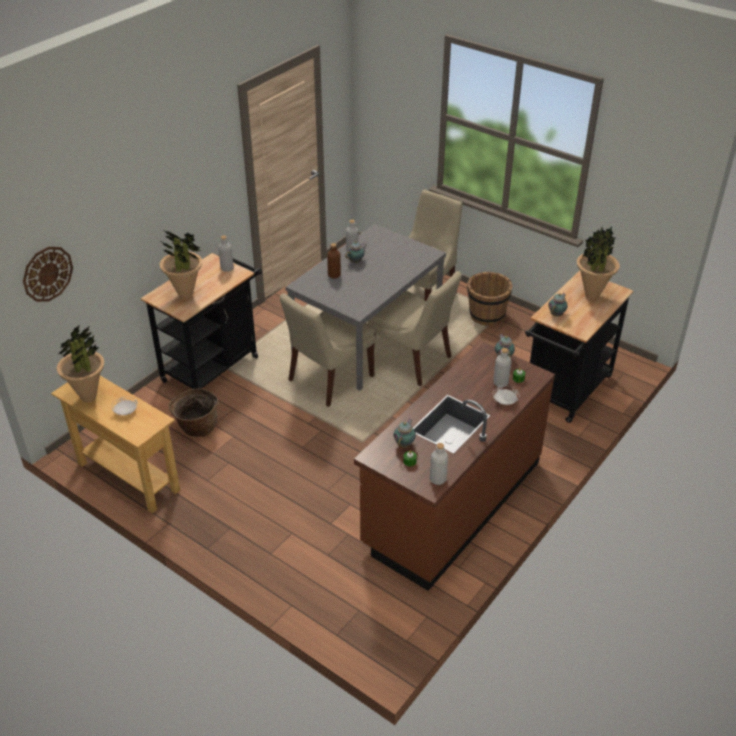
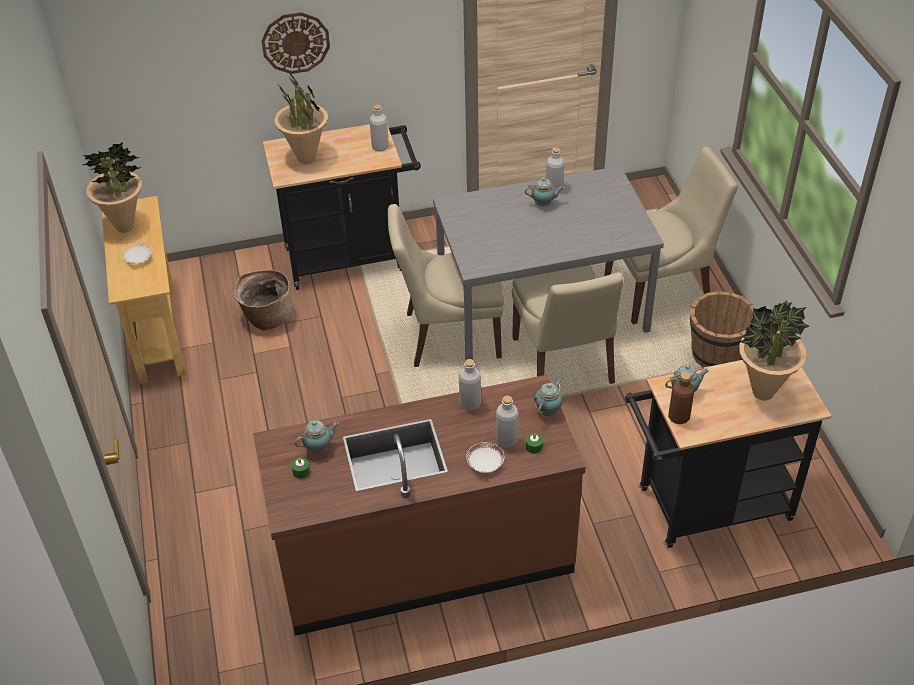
camera: 40 degrees right, 5 degrees up
wall clock [23,247,73,302] -> wall clock moved to [261,12,330,74]
brown bottle [327,243,341,278] -> brown bottle moved to [668,372,694,424]
grey bottle [430,443,448,485] -> grey bottle moved to [459,359,481,411]

